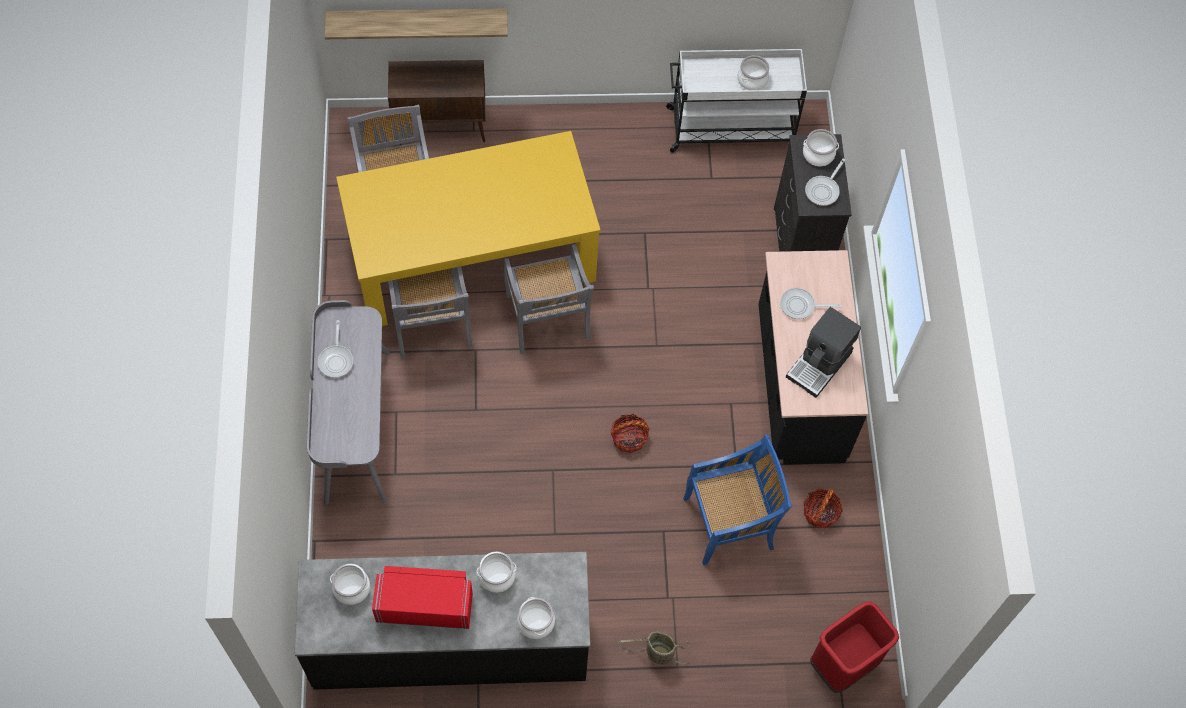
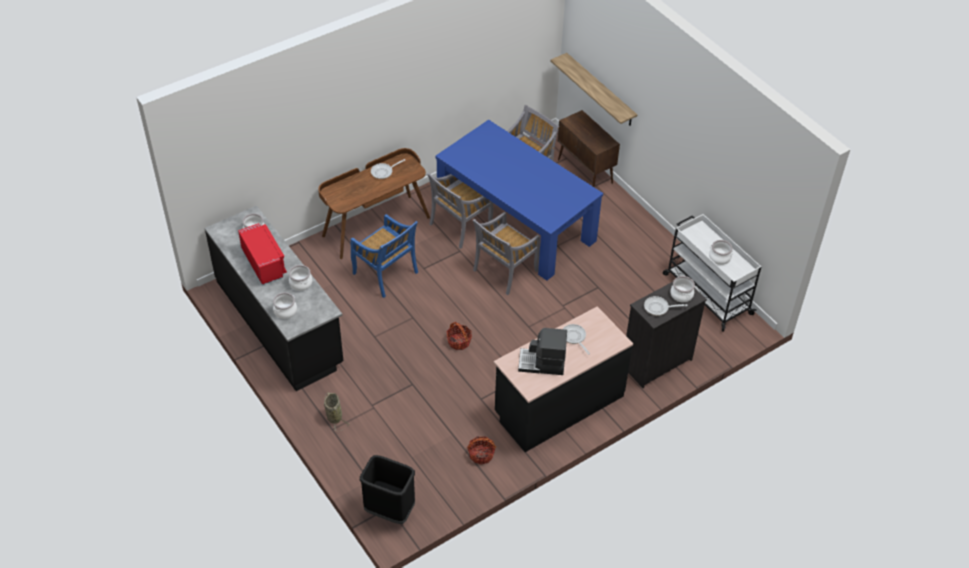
camera: 60 degrees right, 15 degrees down
grey desk [307,300,390,505] -> brown desk [318,148,430,259]
yellow dining table [336,131,601,326] -> blue dining table [435,120,603,281]
blue chair [683,434,792,565] -> blue chair moved to [350,214,418,298]
red trash can [810,601,899,693] -> black trash can [360,455,415,524]

